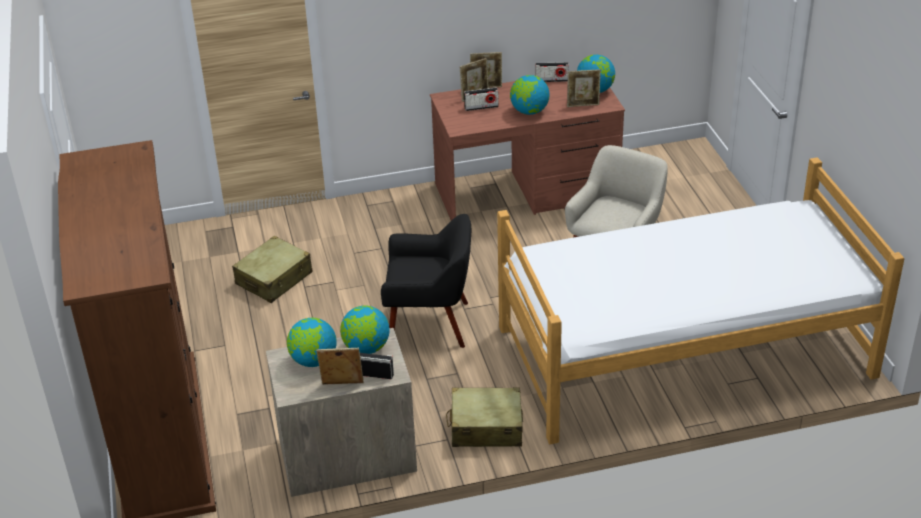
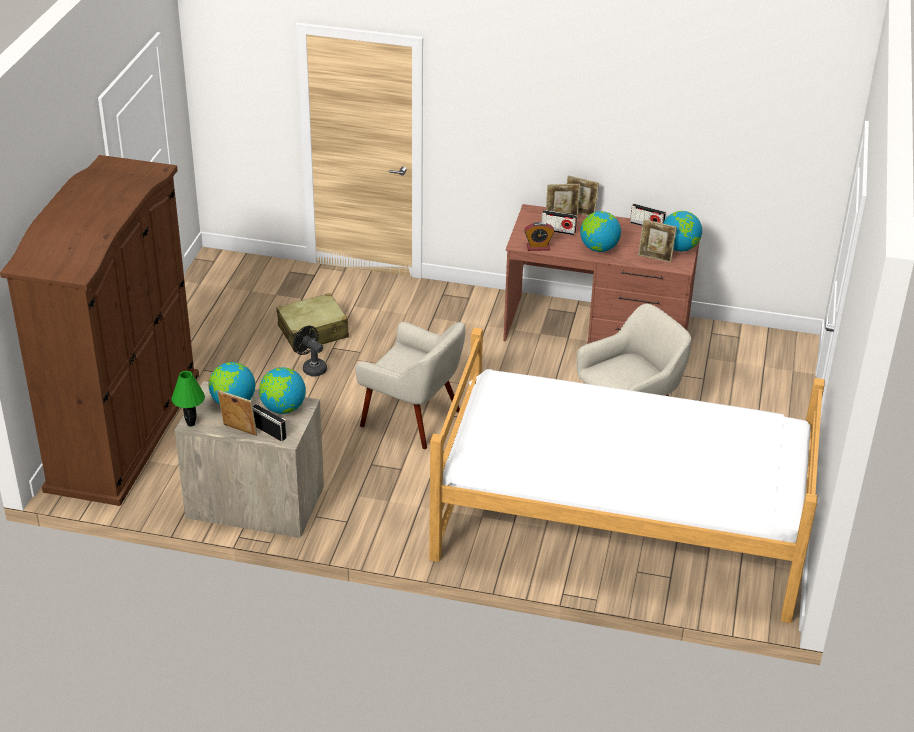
camera: 25 degrees right, 0 degrees up
black armchair [381,214,471,348] -> beige armchair [355,322,465,449]
beige suitcase [446,387,523,447] -> none
none -> green table lamp [171,371,205,427]
none -> black fan [293,326,327,377]
none -> alarm clock [524,222,554,251]

